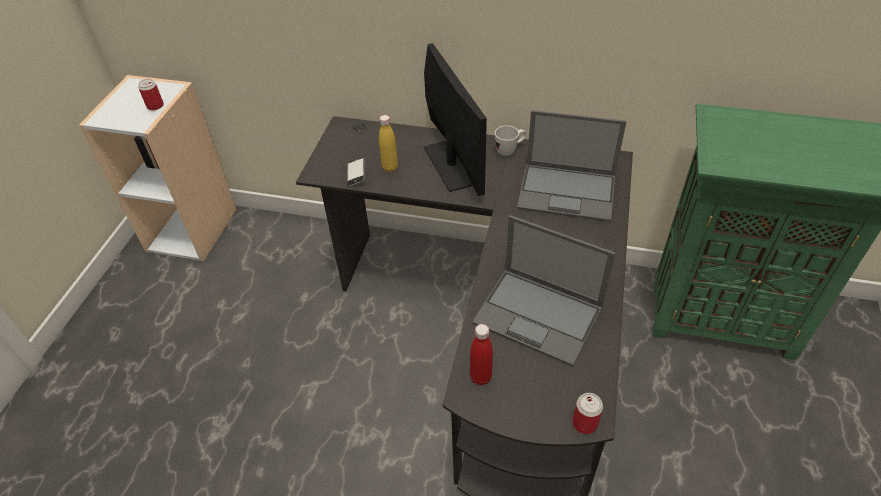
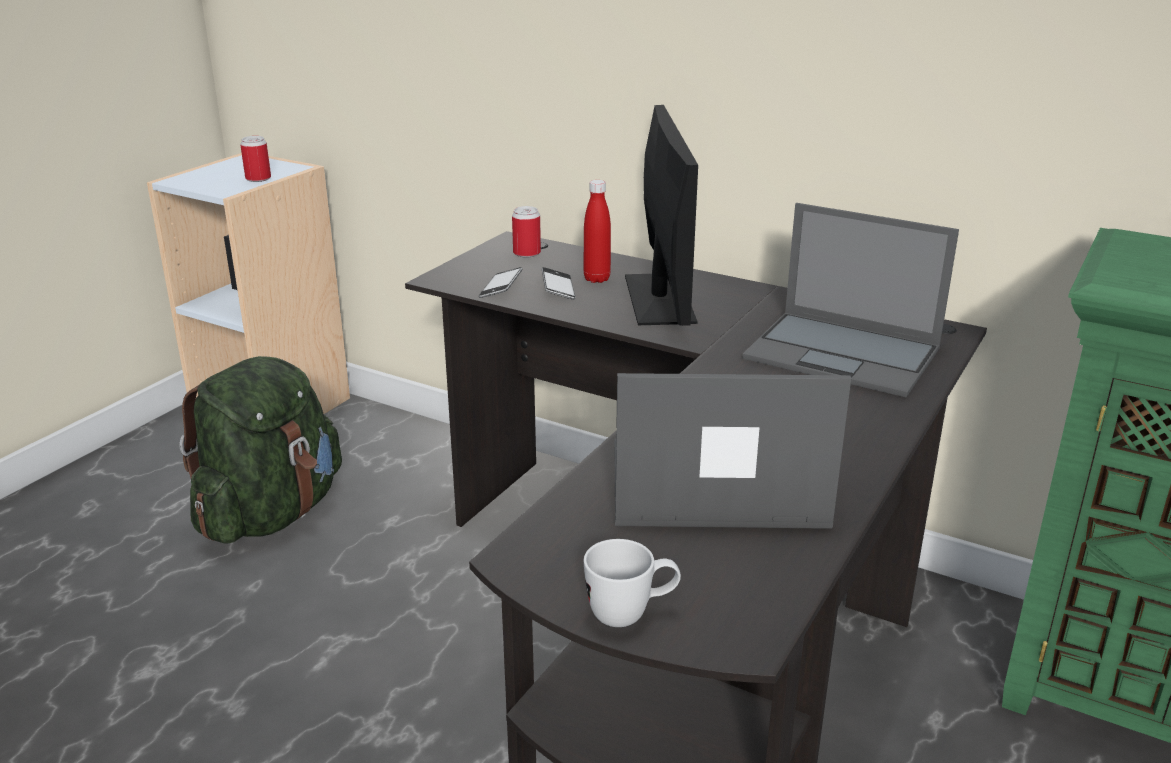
camera: 15 degrees right, 20 degrees down
yellow bottle [379,115,398,172] -> phone [542,267,576,300]
red bottle [470,324,493,385] -> red bottle moved to [584,180,611,283]
laptop [472,215,615,367] -> laptop turned 135 degrees clockwise [614,373,851,529]
white mug [495,125,526,156] -> white mug moved to [584,539,681,627]
can [572,393,603,434] -> can moved to [512,206,541,257]
none -> green backpack [179,356,342,544]

